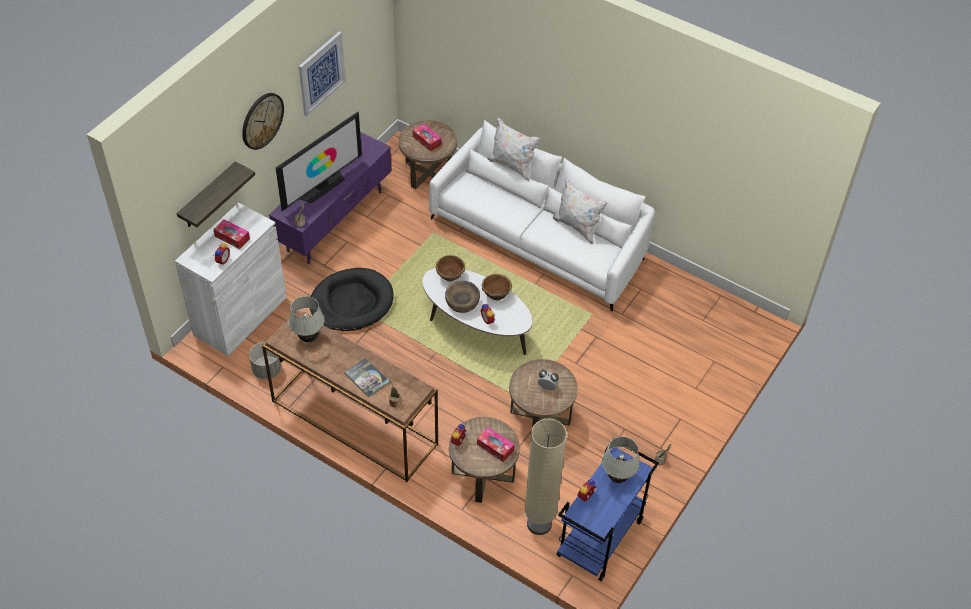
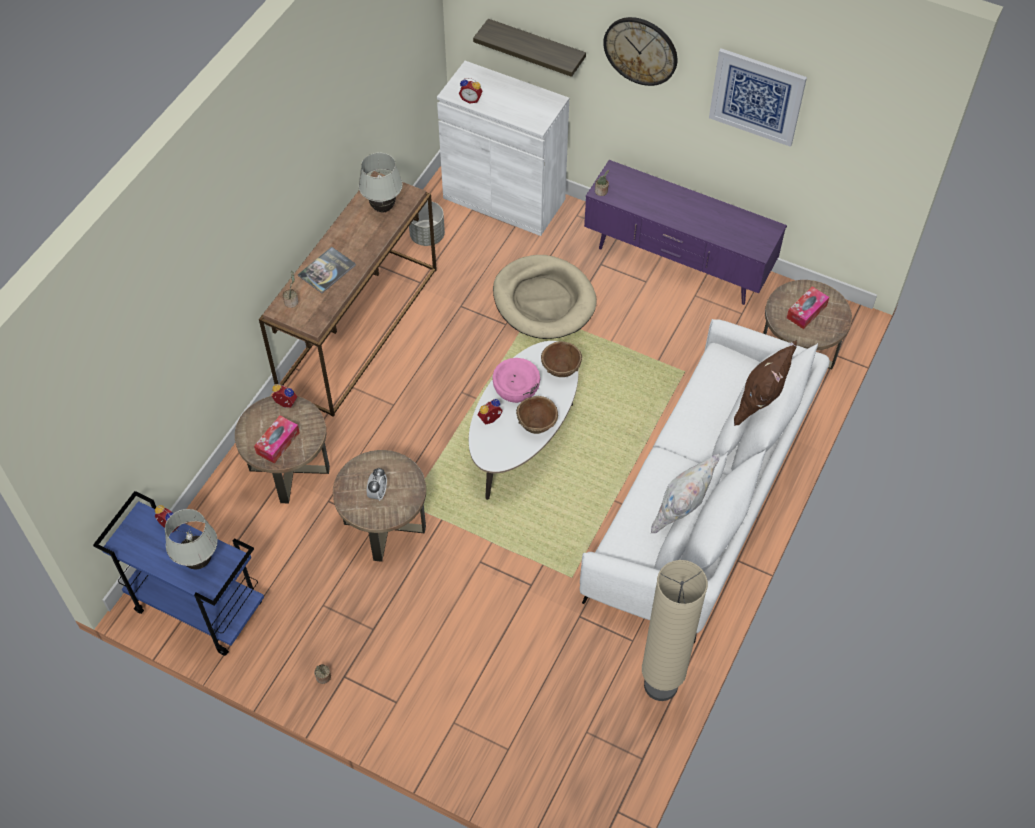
camera: 85 degrees right, 5 degrees up
tissue box [213,219,250,249] -> none
television [276,112,362,211] -> none
black dog bed [310,268,394,331] -> beige dog bed [493,255,597,339]
brown bowl [445,281,480,313] -> pink bowl [492,358,540,403]
white pillow [487,118,541,181] -> brown pillow [734,340,797,426]
beige floor lamp [524,419,567,535] -> beige floor lamp moved to [642,560,708,701]

